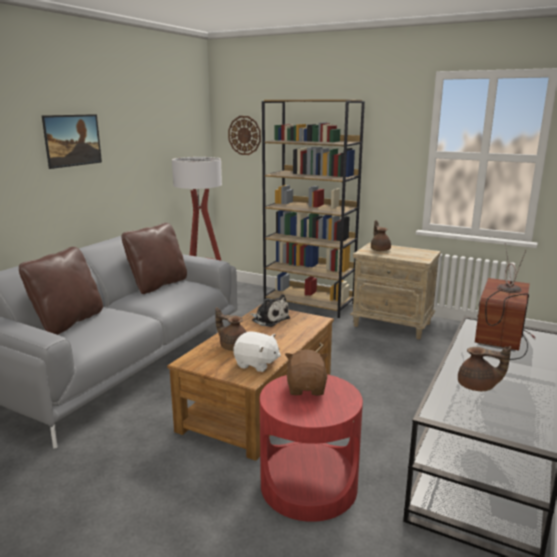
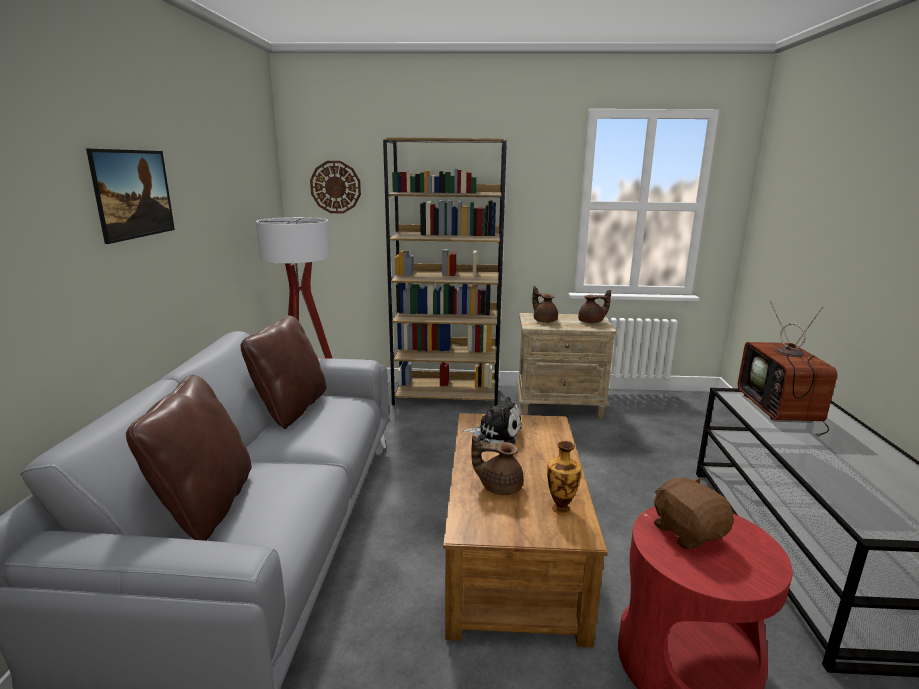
camera: 25 degrees left, 0 degrees up
white plush toy [233,332,281,372] -> vase [547,441,582,514]
brown teapot [458,346,511,391] -> brown teapot moved to [578,290,611,323]

